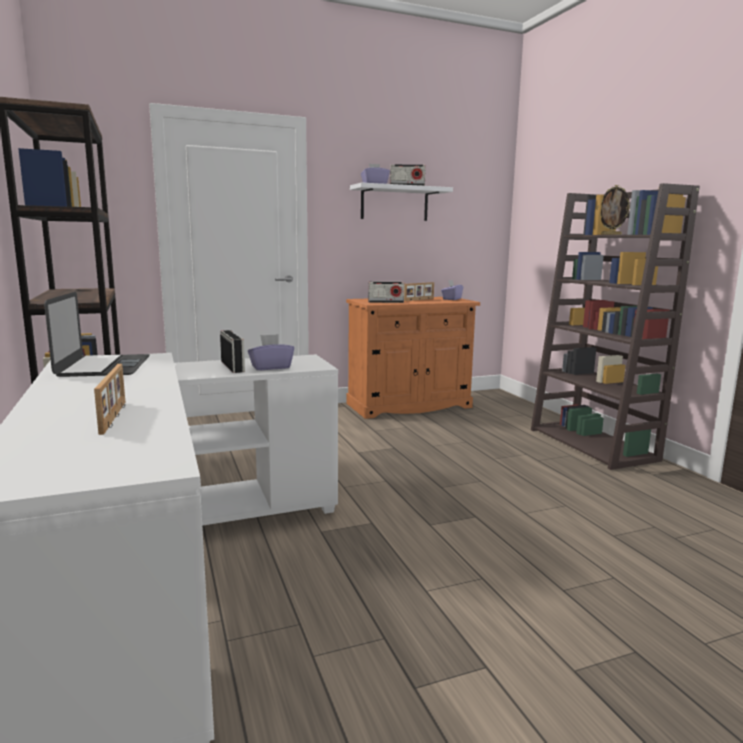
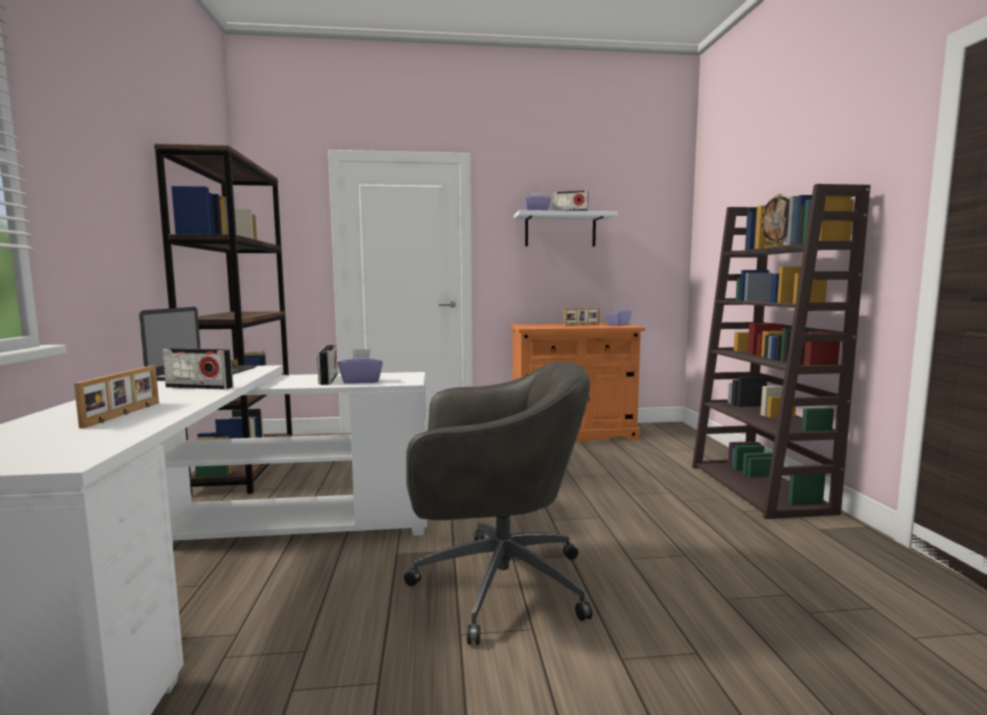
camera: 15 degrees right, 5 degrees down
radio [368,282,404,303] -> radio moved to [162,348,233,390]
none -> grey office chair [404,361,593,645]

